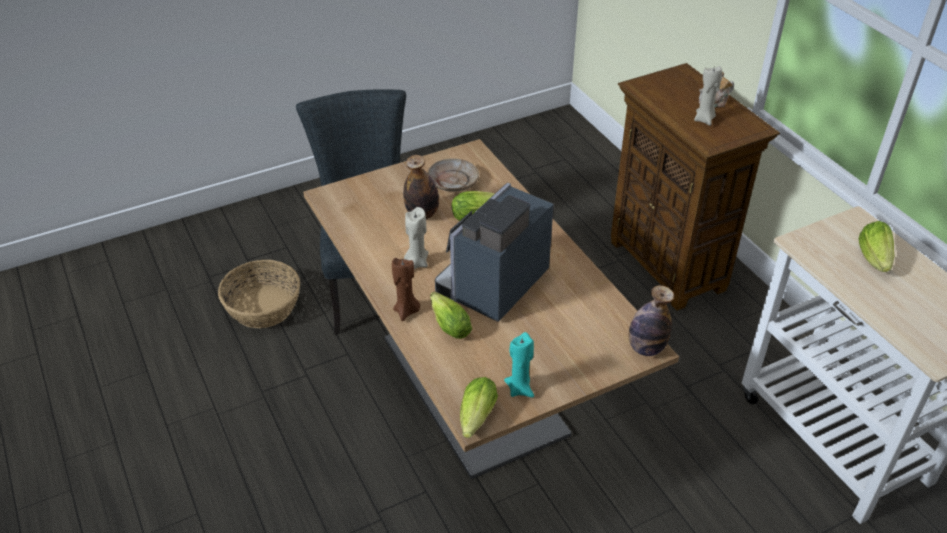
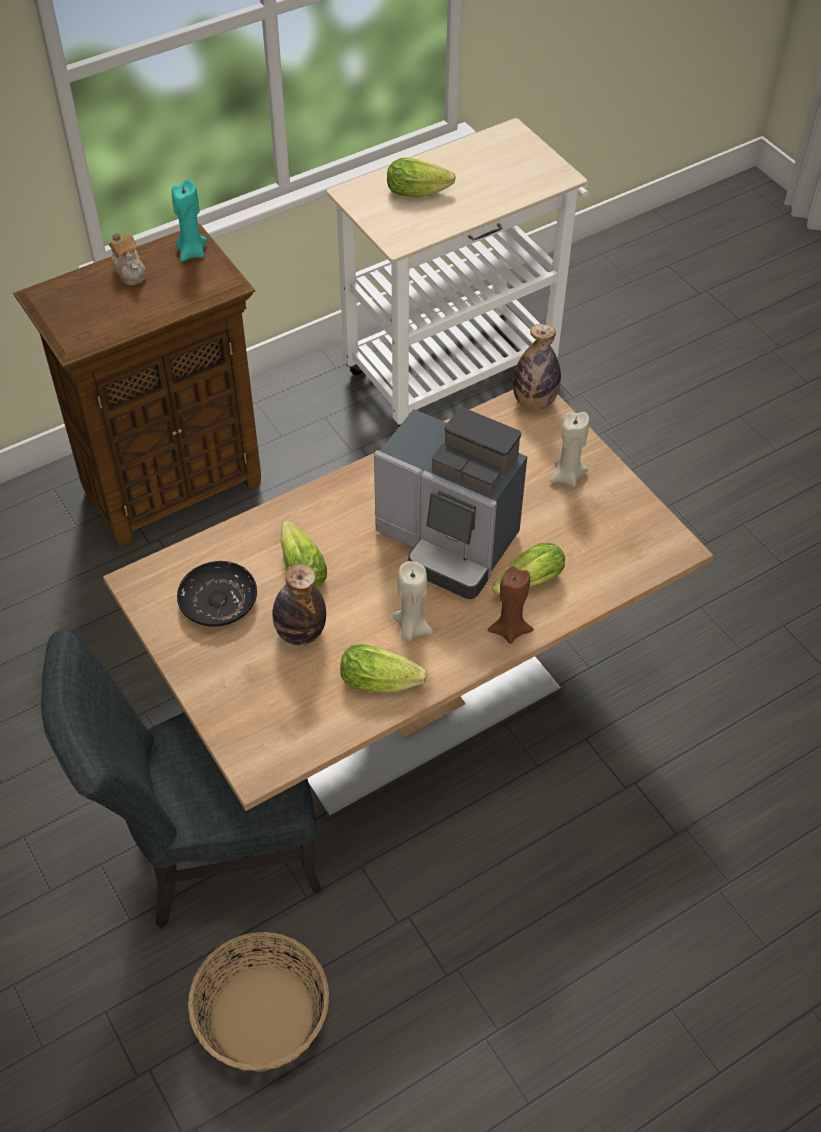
camera: 95 degrees left, 10 degrees up
beige plate [427,158,479,192] -> black plate [177,561,257,627]
lettuce [460,377,498,438] -> lettuce moved to [340,644,427,692]
turquoise candle [504,332,534,397] -> turquoise candle moved to [172,180,207,261]
beige candle [694,66,722,126] -> beige candle moved to [550,412,589,487]

